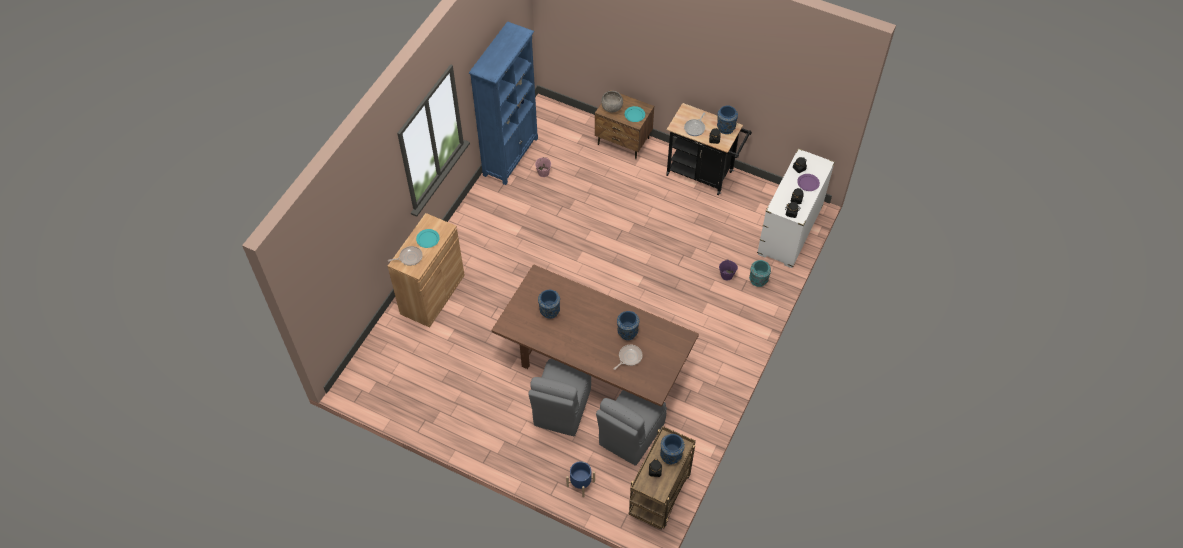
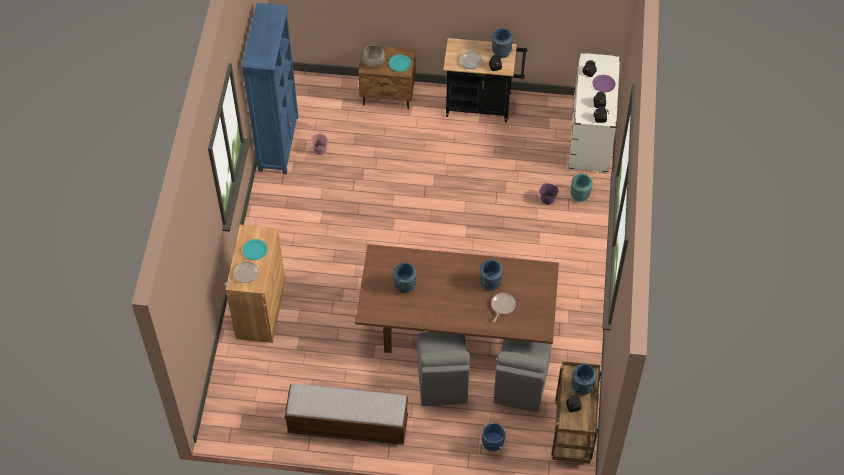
camera: 20 degrees left, 0 degrees up
none -> bench [284,384,408,445]

